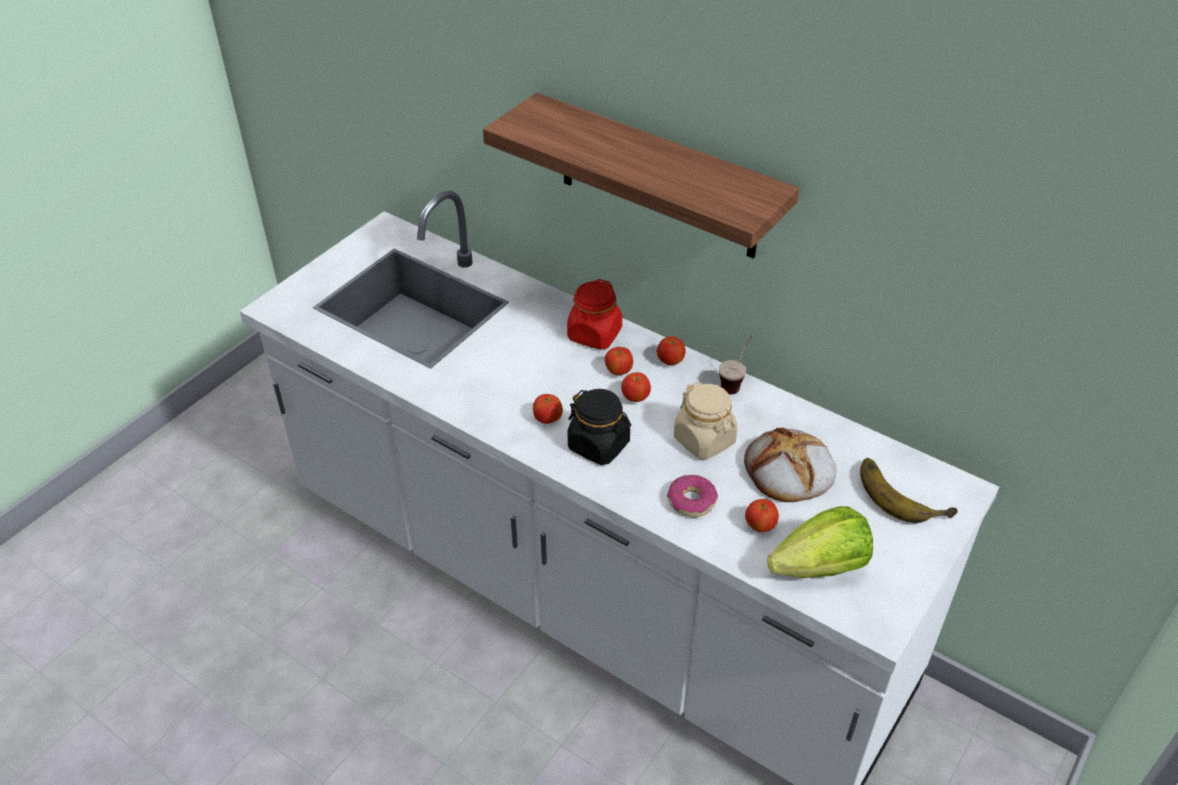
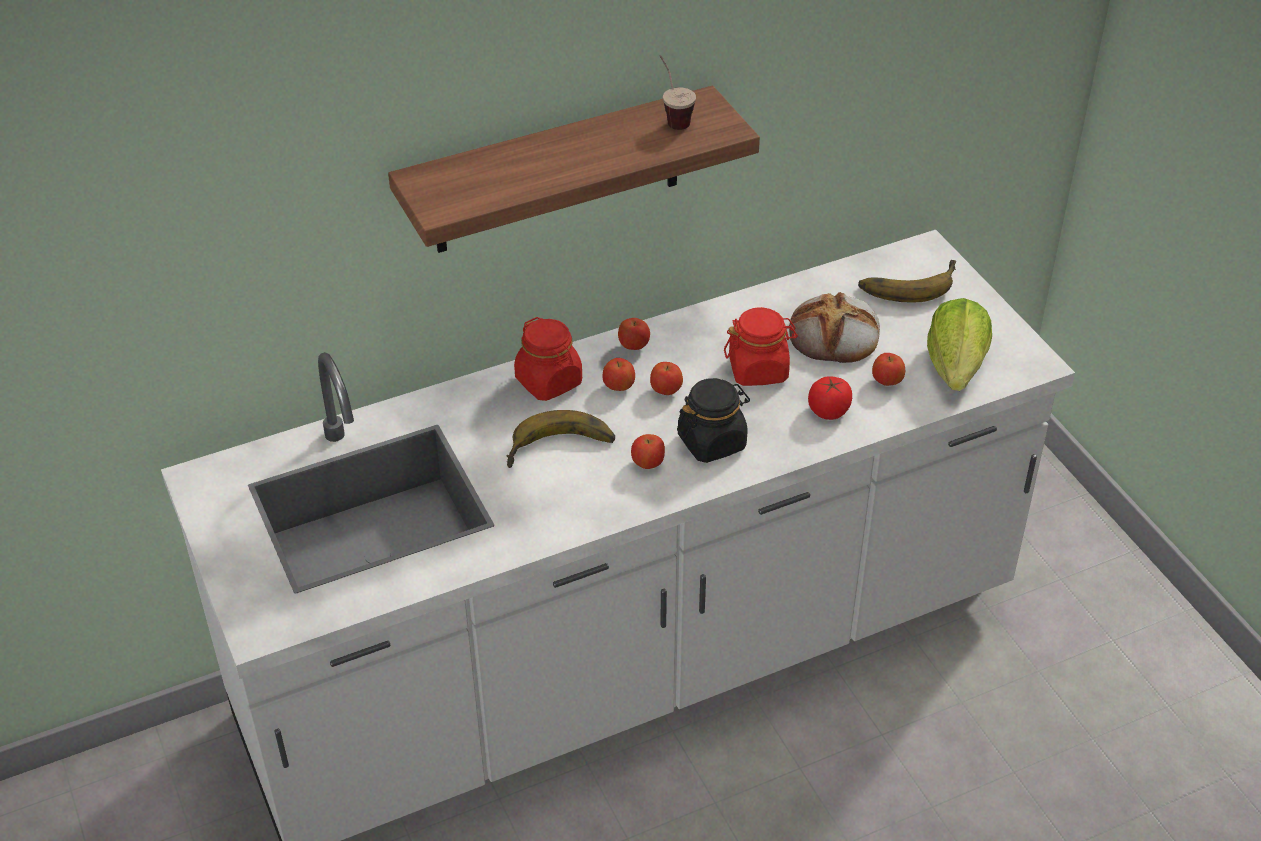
camera: 60 degrees left, 0 degrees up
donut [667,475,718,518] -> tomato [808,377,852,420]
beige jar [674,382,737,460] -> red jar [724,307,798,386]
cup [719,336,753,394] -> cup moved to [660,55,696,130]
none -> banana [506,410,615,468]

